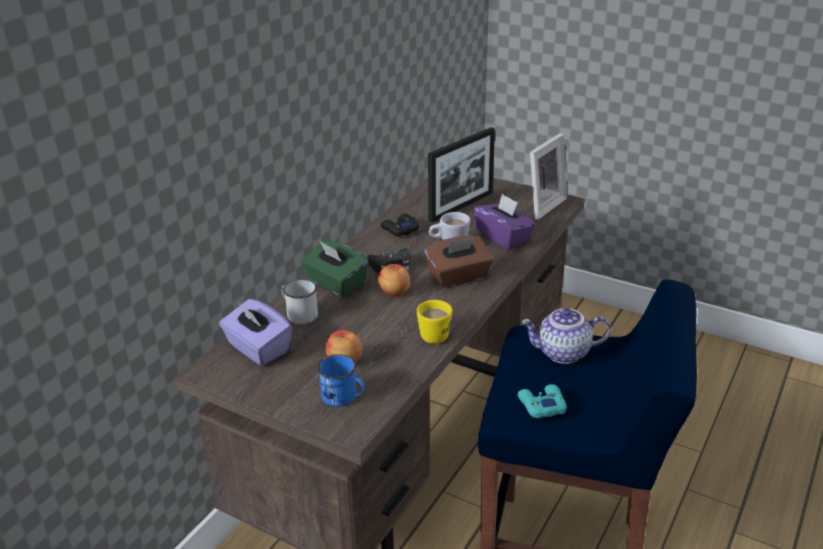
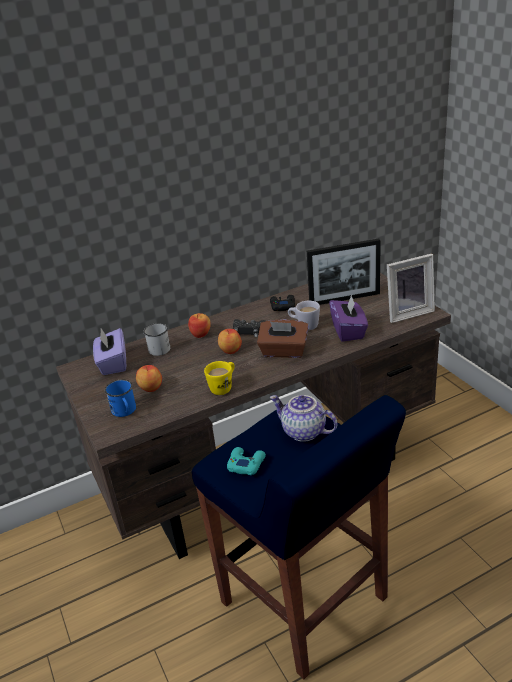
camera: 35 degrees right, 0 degrees up
green tissue box [301,240,369,297] -> apple [188,313,211,338]

